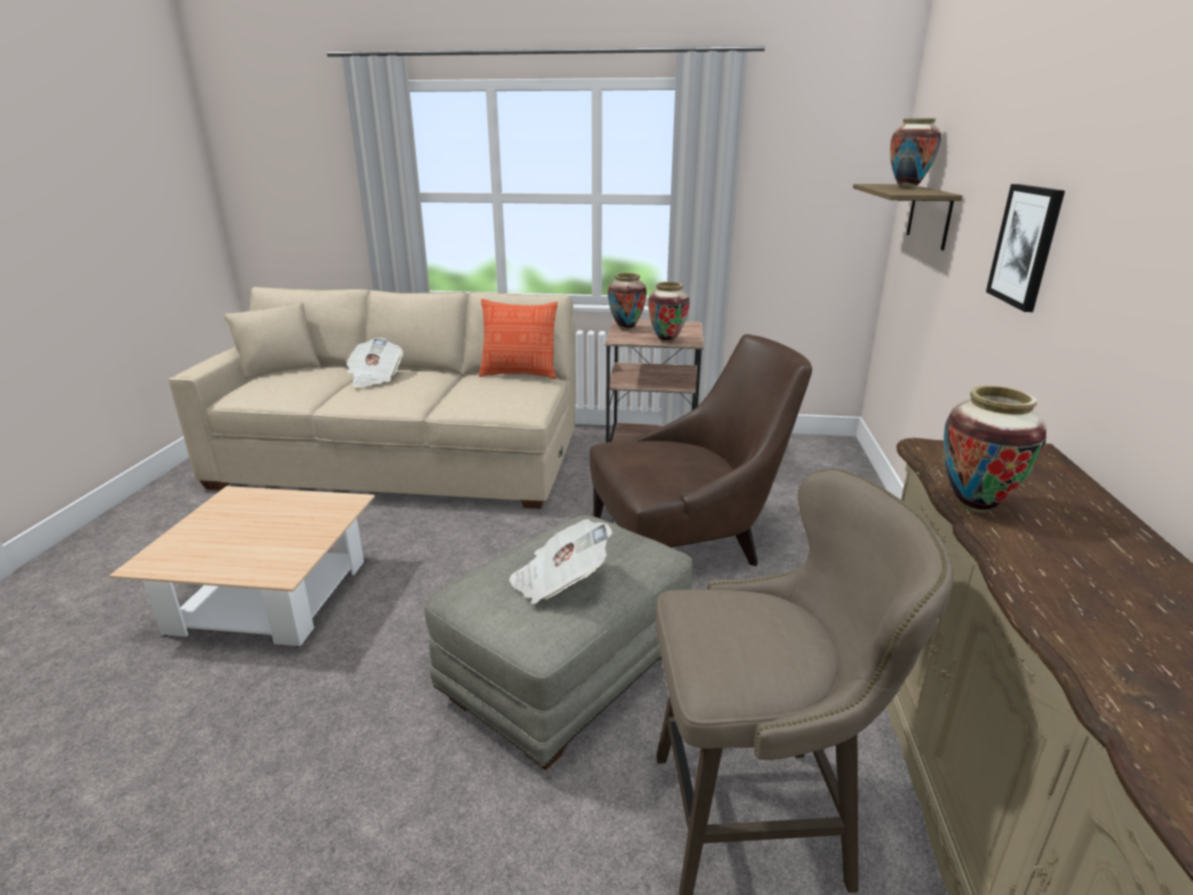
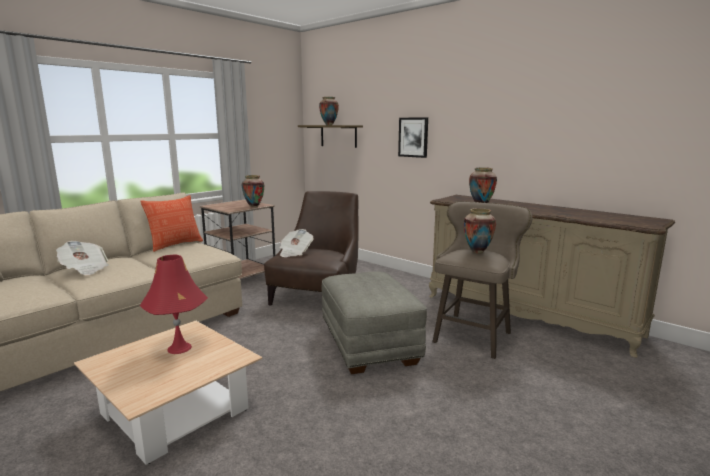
camera: 55 degrees left, 10 degrees down
newspaper [509,519,612,605] -> newspaper moved to [279,229,314,257]
vase [608,273,647,330] -> vase moved to [464,208,496,254]
none -> red table lamp [140,255,208,354]

